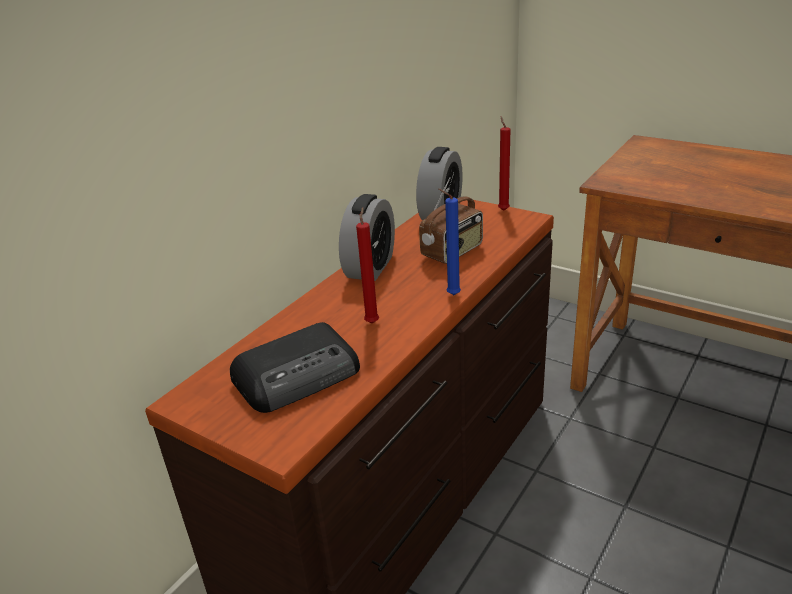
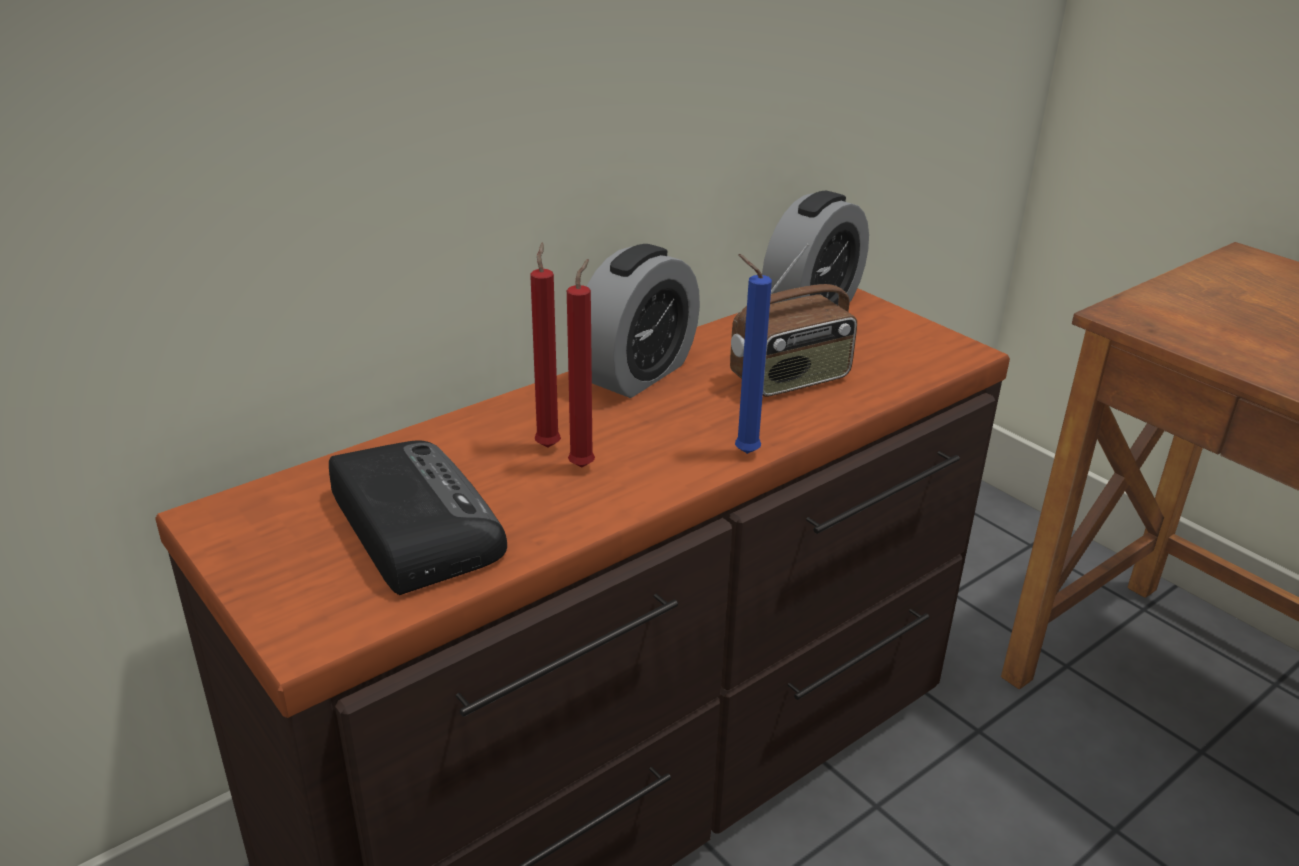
camera: 15 degrees right, 0 degrees up
radio [230,322,360,413] -> radio turned 105 degrees counterclockwise [329,440,507,595]
red candle [498,117,511,211] -> red candle moved to [530,242,561,448]

